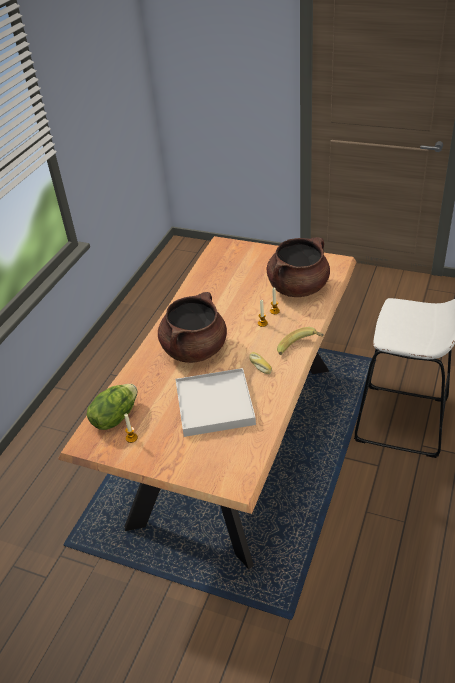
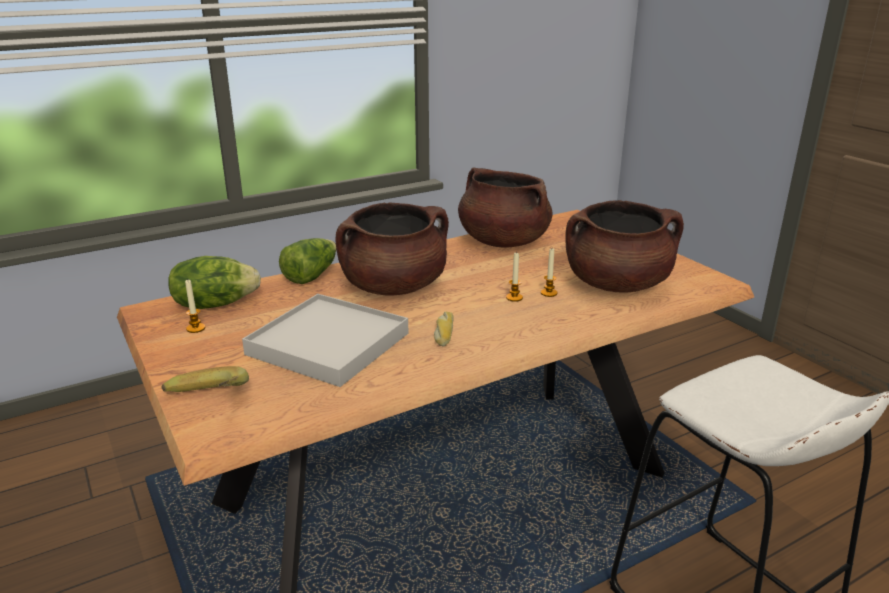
camera: 35 degrees right, 15 degrees down
banana [277,327,324,355] -> banana moved to [161,366,249,392]
none -> lettuce [279,238,337,284]
none -> brown cooking pot [458,167,553,248]

